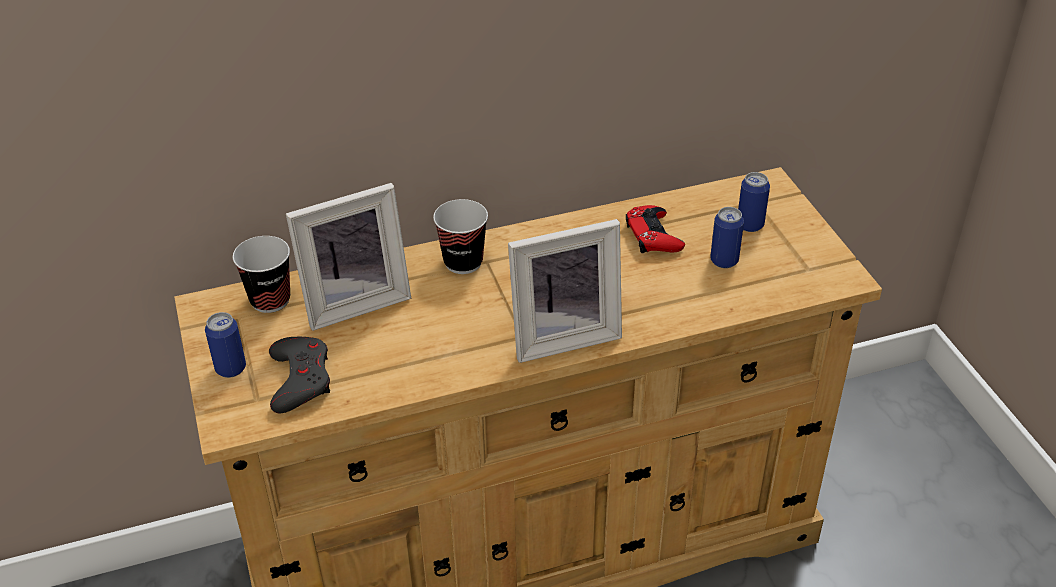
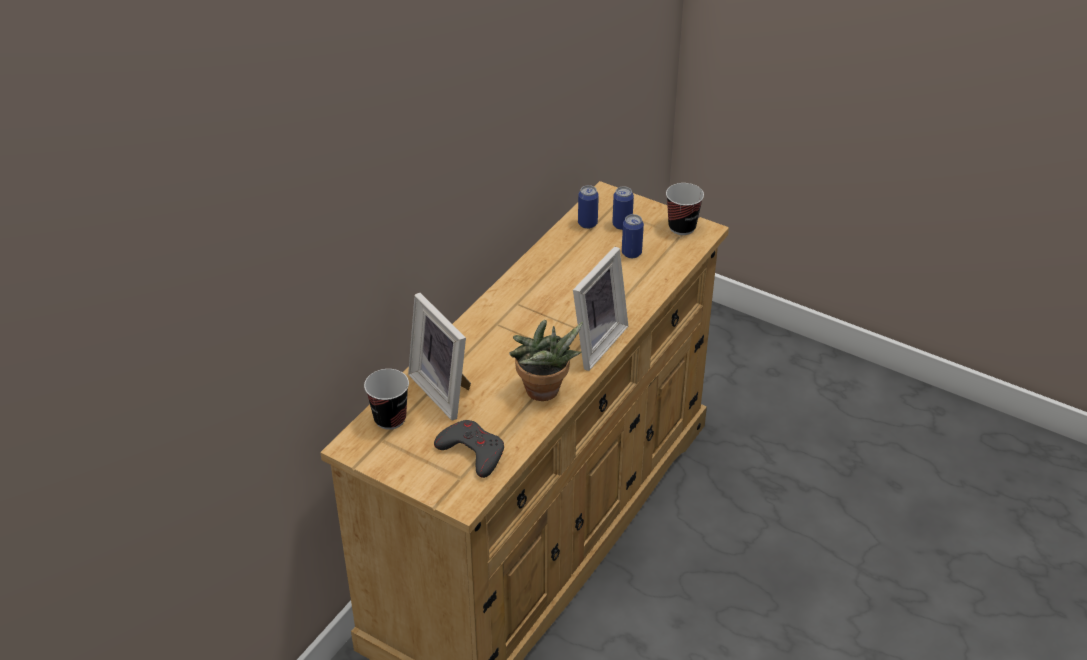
camera: 40 degrees left, 0 degrees up
can [205,312,246,378] -> can moved to [578,185,599,229]
picture frame [286,183,411,331] -> picture frame turned 120 degrees clockwise [408,293,471,420]
cup [433,199,488,274] -> cup moved to [666,183,704,235]
red game controller [626,205,685,253] -> none
none -> potted plant [509,320,583,401]

